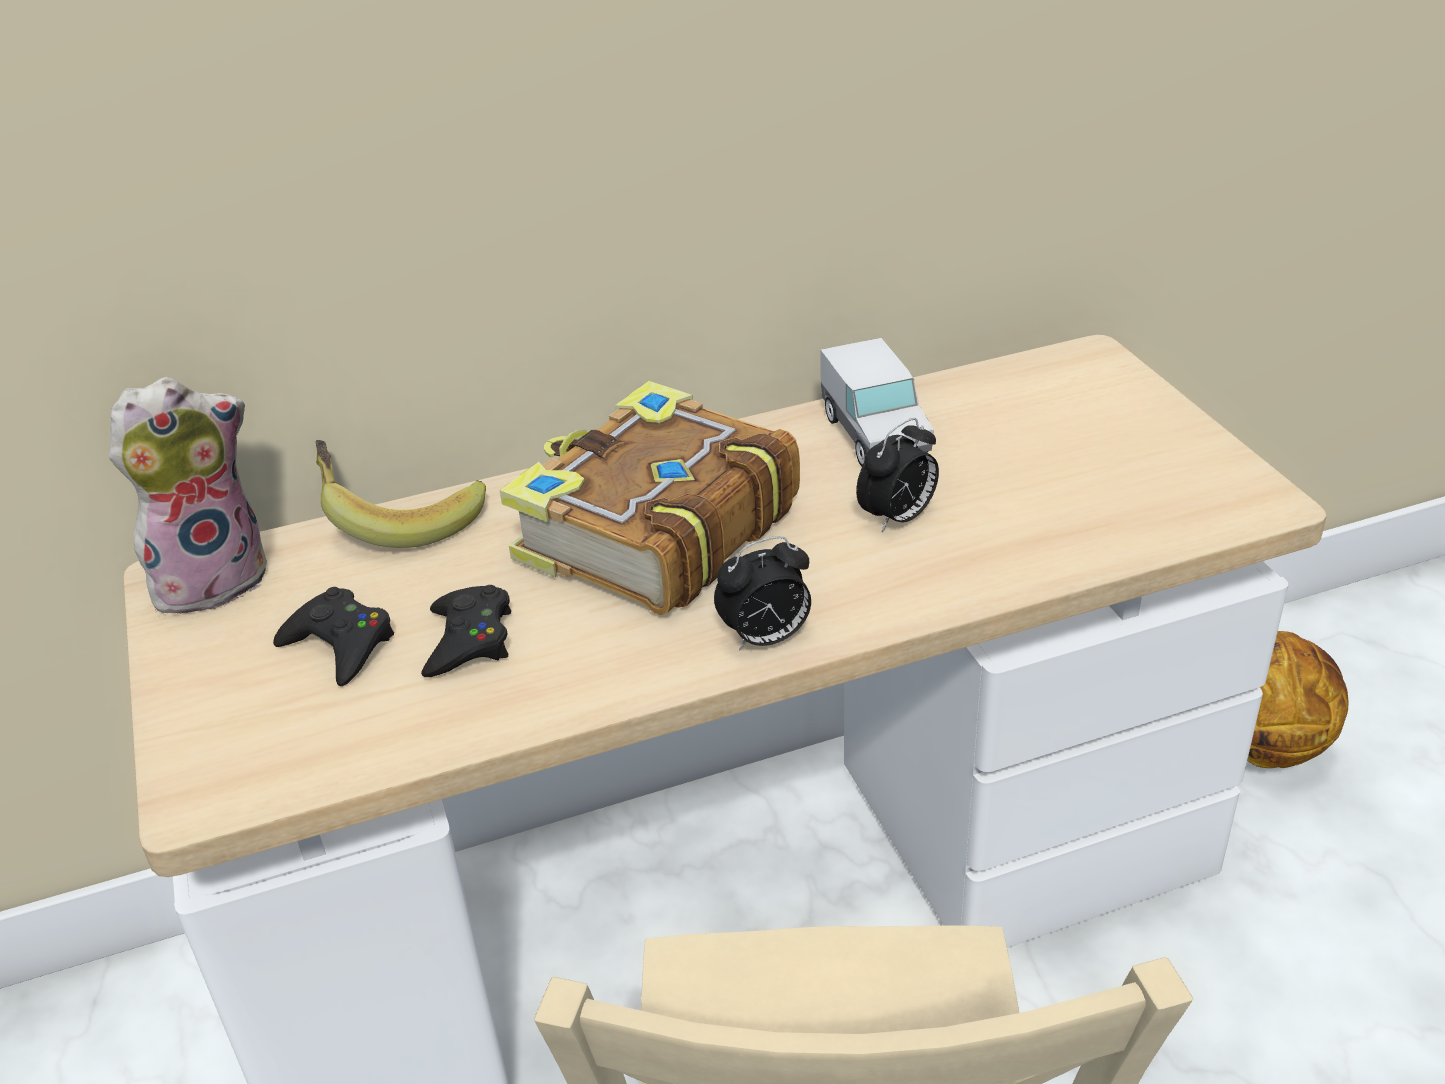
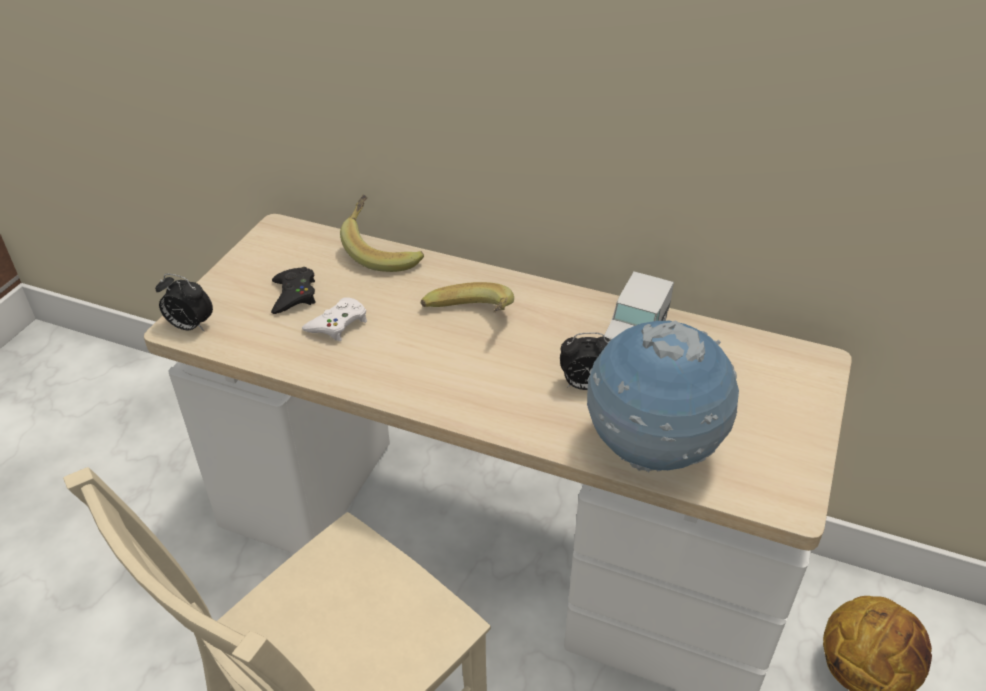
camera: 40 degrees right, 5 degrees up
plush toy [109,377,267,618] -> none
black game controller [421,585,511,677] -> white game controller [302,297,367,341]
book [500,381,800,615] -> banana [421,282,514,313]
alarm clock [714,536,811,651] -> alarm clock moved to [155,274,213,331]
none -> globe [587,320,739,472]

